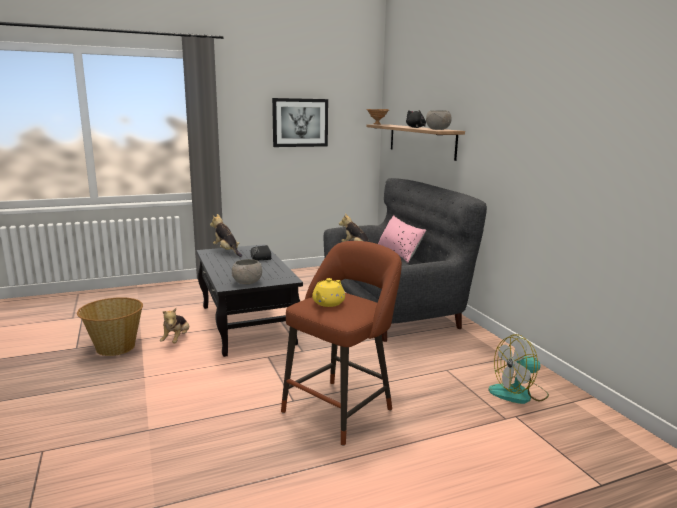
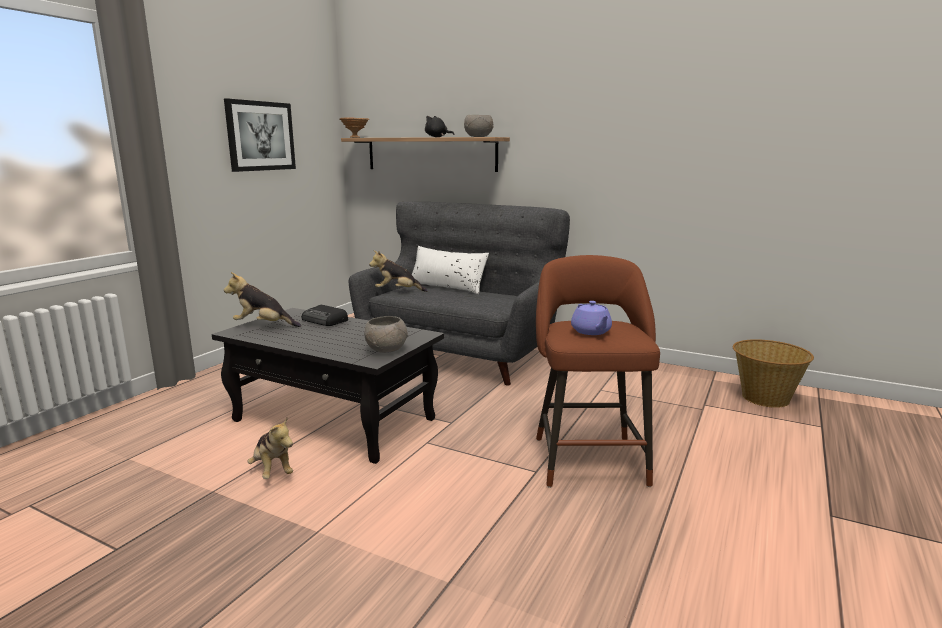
camera: 40 degrees left, 0 degrees up
basket [77,297,143,356] -> basket moved to [733,339,814,408]
yellow teapot [312,278,345,307] -> purple teapot [571,301,612,335]
pink pillow [378,215,426,263] -> white pillow [412,246,489,294]
fan [488,334,549,404] -> none

